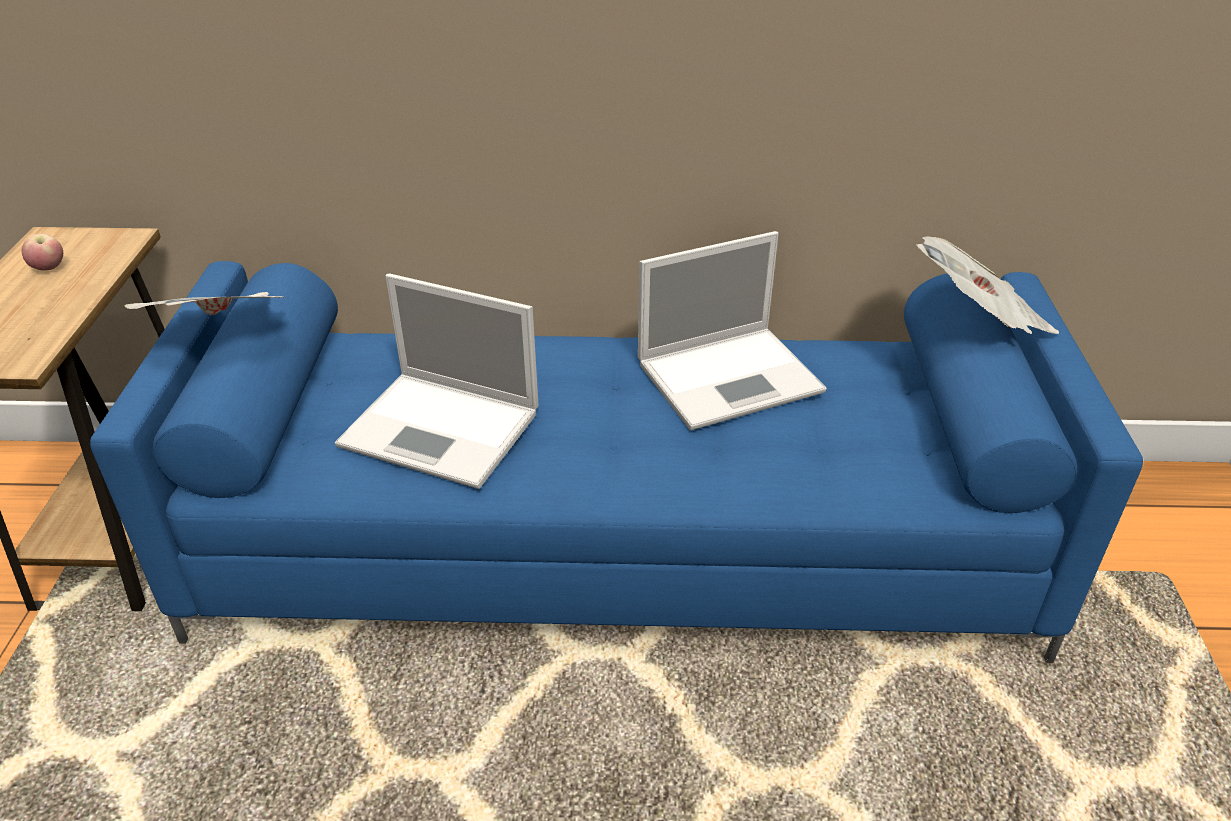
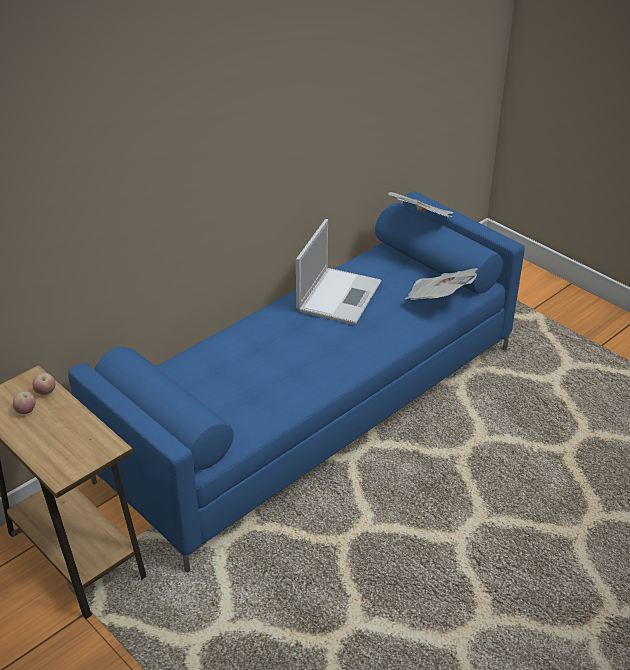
camera: 45 degrees left, 0 degrees up
newspaper [124,292,286,315] -> newspaper moved to [405,268,477,300]
laptop [335,274,539,489] -> none
none -> apple [32,373,56,395]

